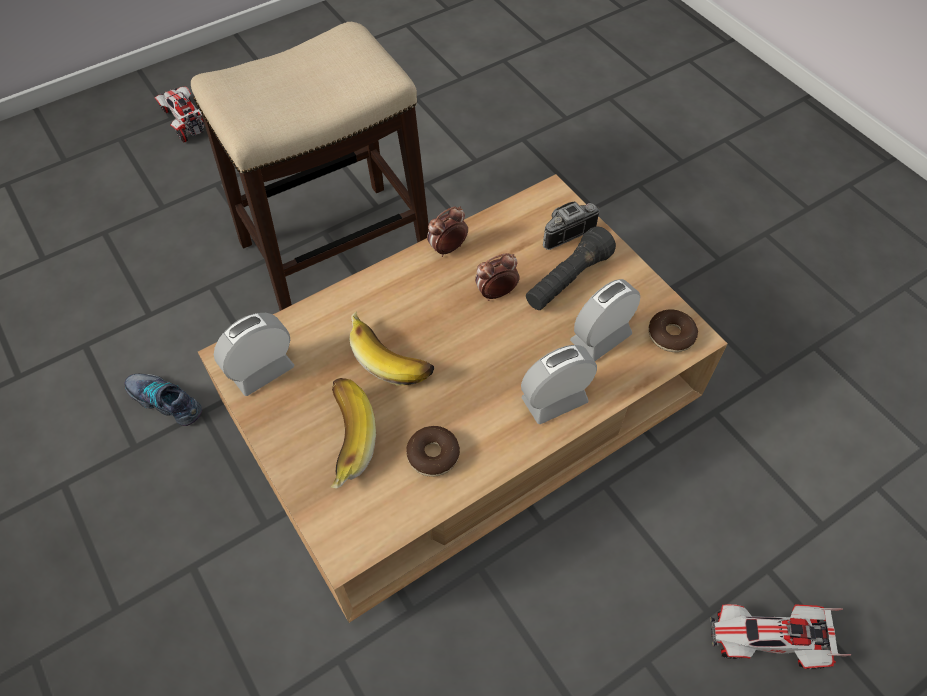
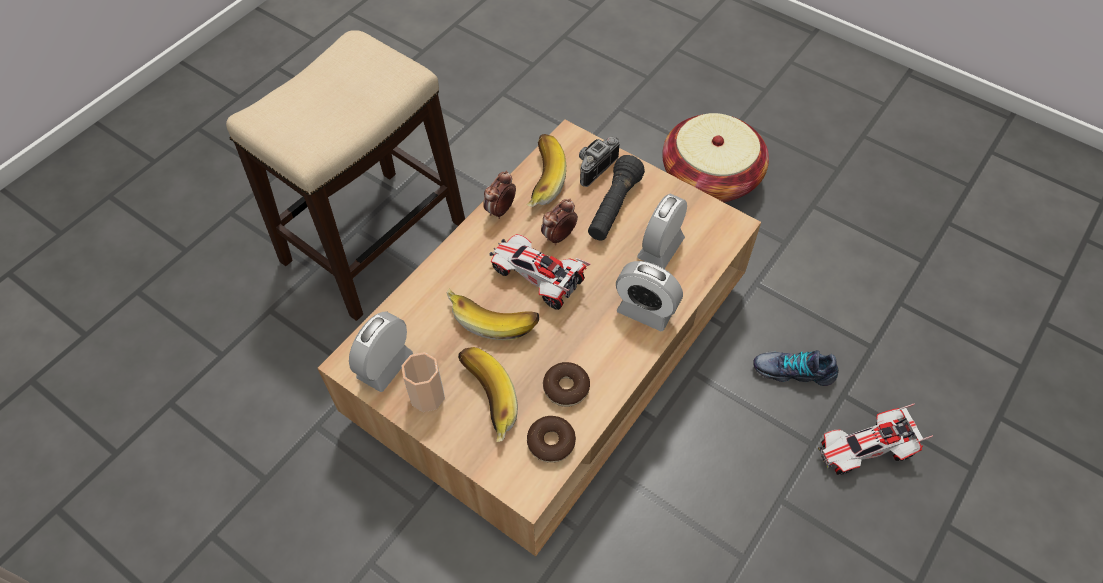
camera: 20 degrees left, 0 degrees up
shoe [124,374,202,426] -> shoe moved to [753,350,839,386]
toy car [154,86,205,142] -> toy car moved to [489,234,591,310]
alarm clock [521,345,597,424] -> alarm clock turned 105 degrees counterclockwise [616,261,683,331]
donut [648,309,698,352] -> donut moved to [527,416,576,463]
none -> cup [402,352,445,412]
none -> banana [526,134,566,207]
none -> basket [662,113,769,203]

